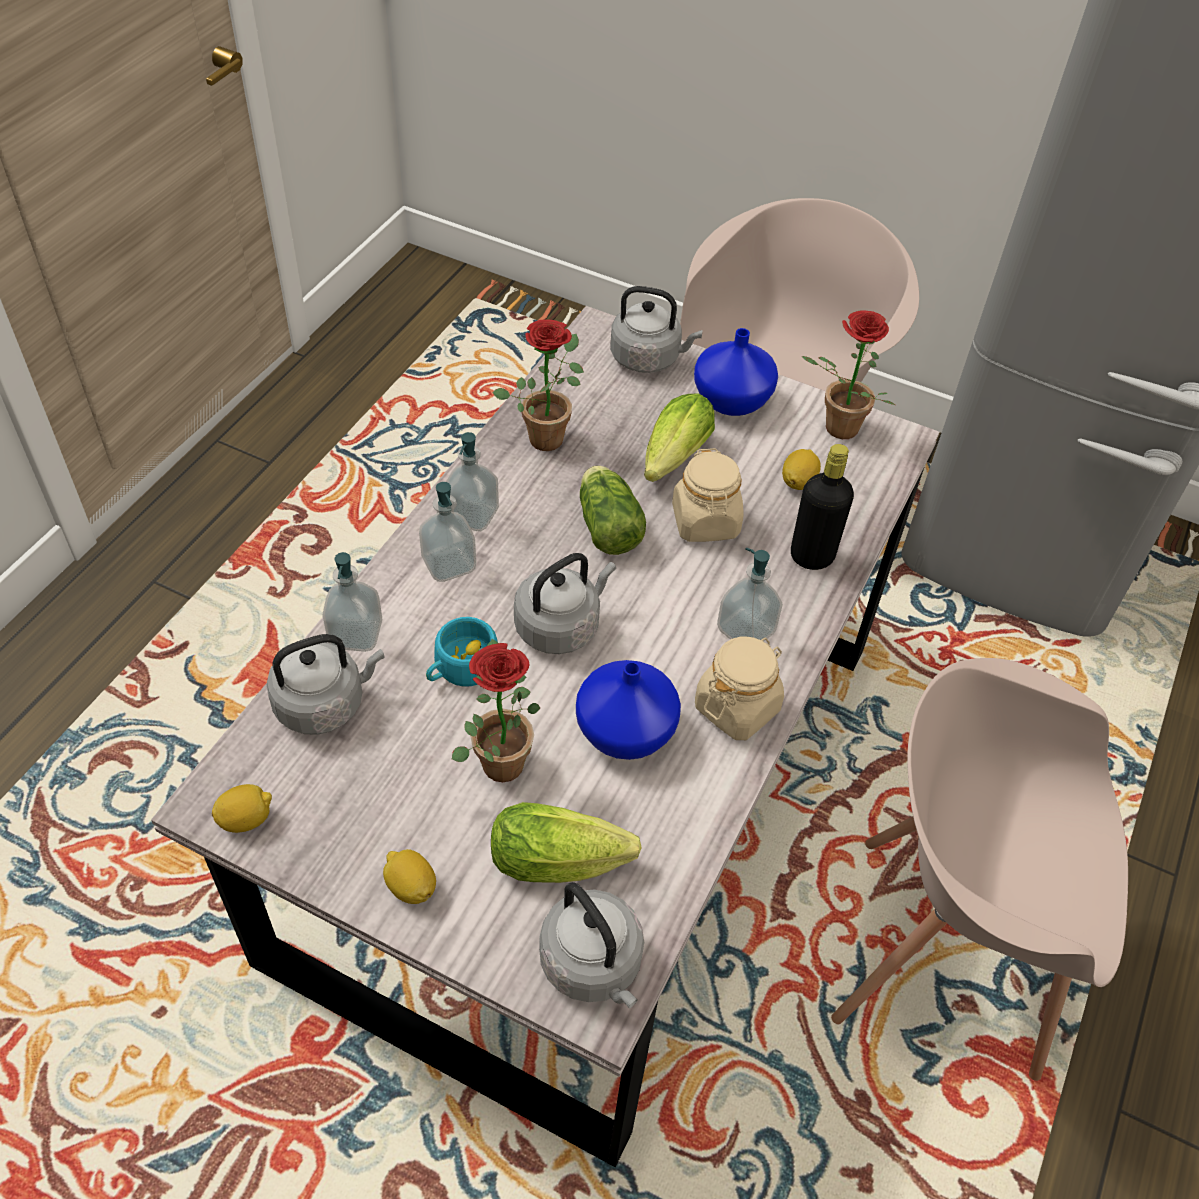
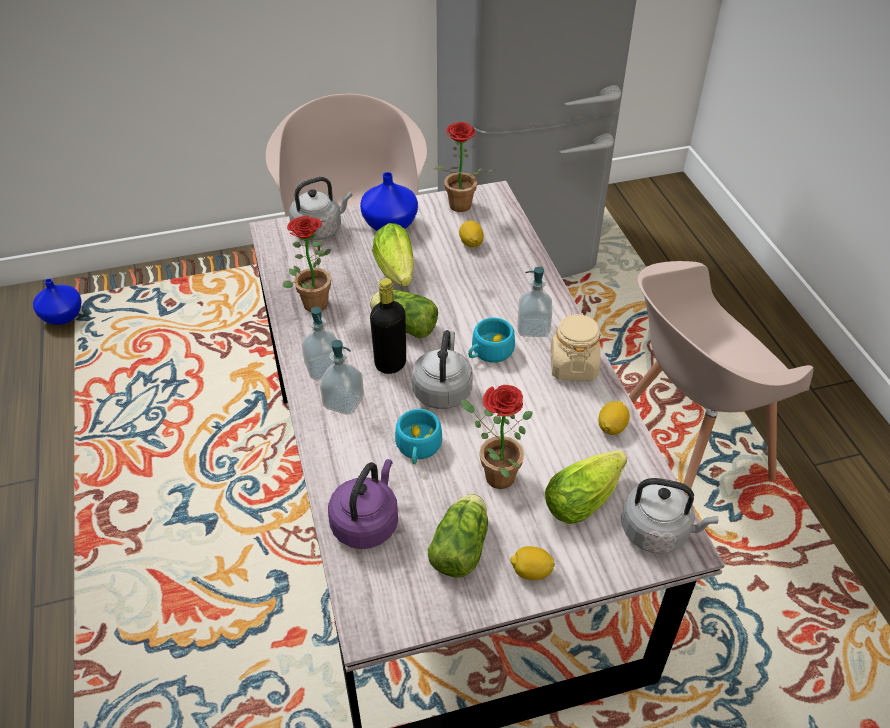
camera: 40 degrees left, 5 degrees down
lemon [212,784,272,833] -> lemon moved to [598,401,630,435]
grey kettle [267,634,385,735] -> purple kettle [328,459,398,549]
soap dispenser [322,552,383,652] -> none
blue vase [576,660,681,760] -> blue vase moved to [33,279,82,325]
beige jar [672,448,744,542] -> none
black bottle [791,444,854,570] -> black bottle moved to [370,278,406,374]
none -> lettuce [428,493,488,577]
none -> turquoise cup [468,318,515,363]

